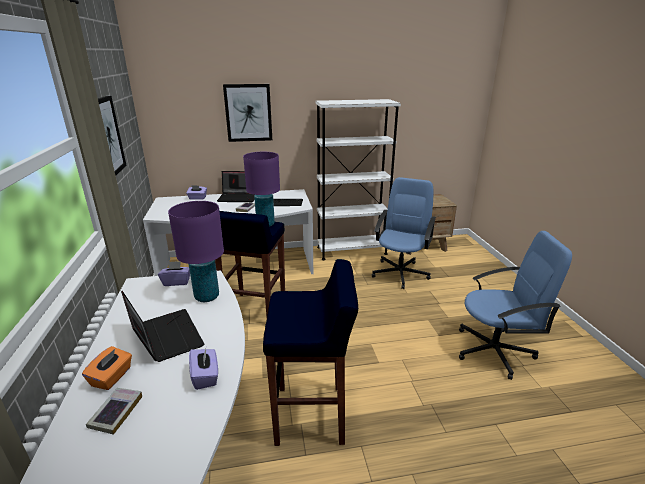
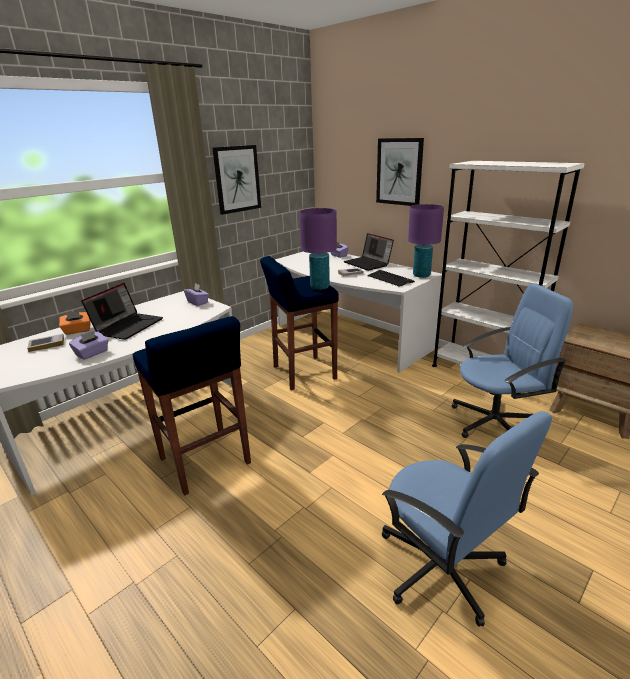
camera: 55 degrees right, 0 degrees up
purple table lamp [168,201,224,302] -> purple table lamp moved to [408,204,444,278]

